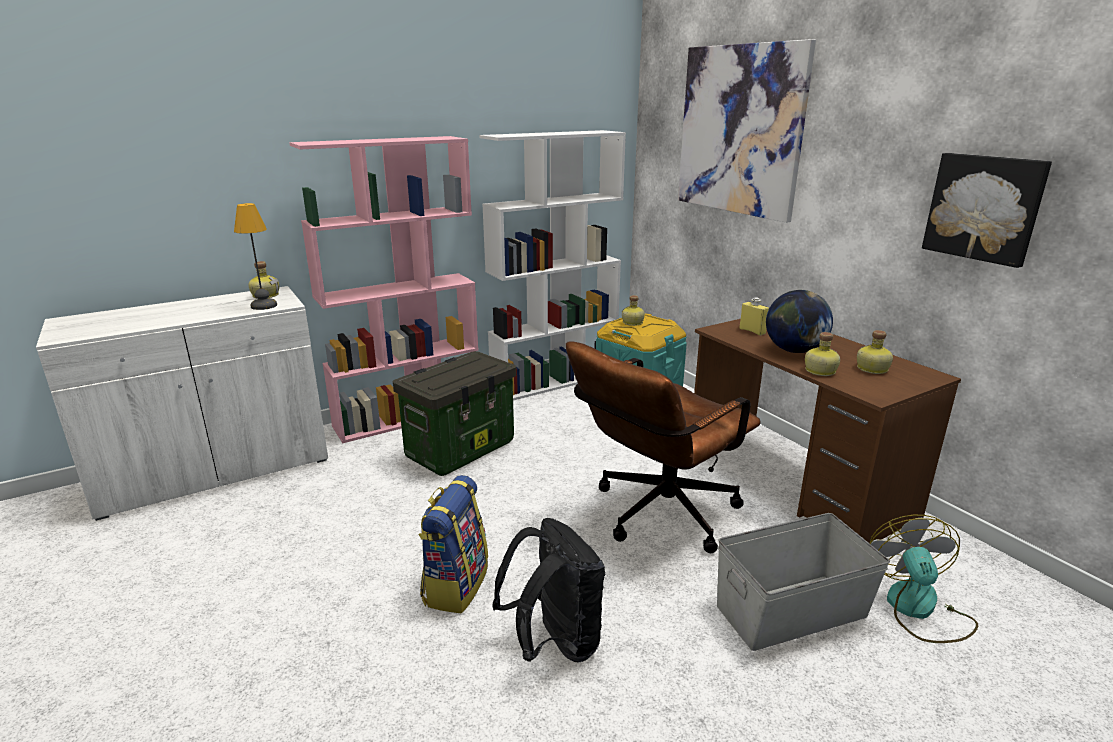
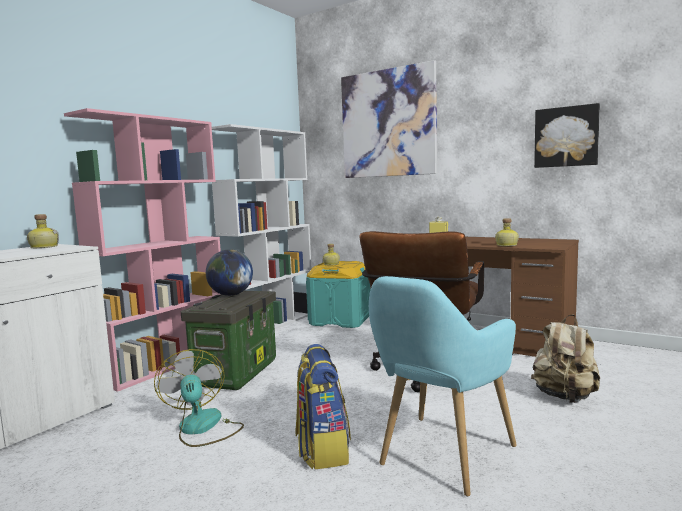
camera: 25 degrees left, 15 degrees down
table lamp [234,203,277,310] -> none
black backpack [492,518,605,663] -> turquoise armchair [369,276,517,497]
grey storage box [717,513,890,651] -> beige backpack [531,314,600,403]
globe [766,290,833,353] -> globe moved to [206,249,253,296]
bottle [857,330,893,374] -> none
fan [870,515,978,643] -> fan moved to [154,349,244,447]

